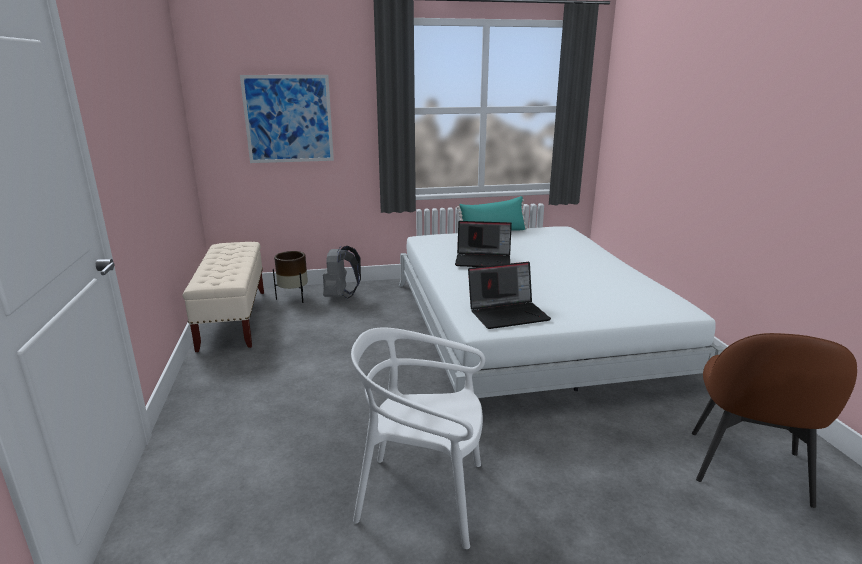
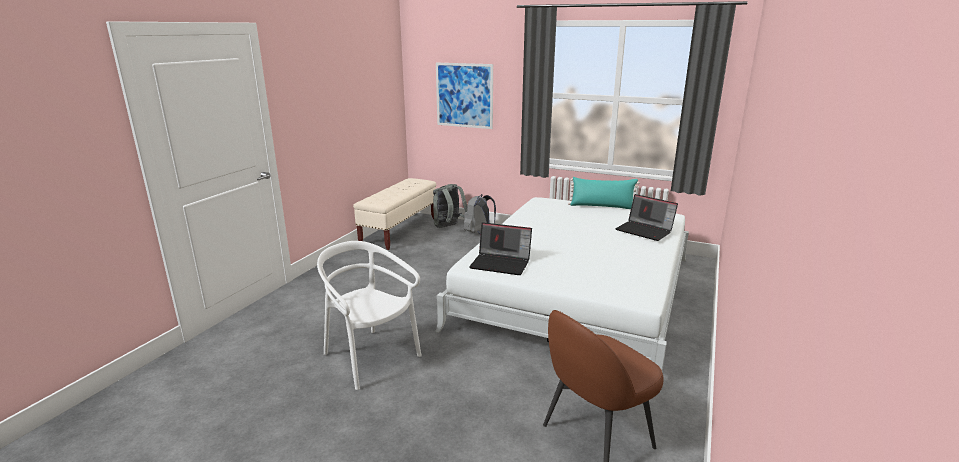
camera: 35 degrees right, 0 degrees up
brown planter [273,251,308,303] -> grey backpack [433,184,467,228]
laptop [455,221,512,267] -> laptop moved to [615,194,678,241]

